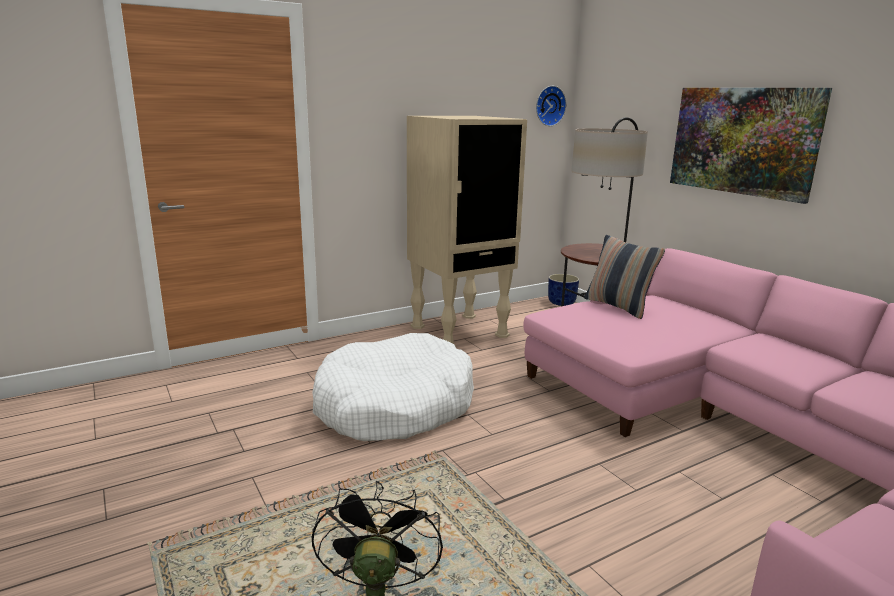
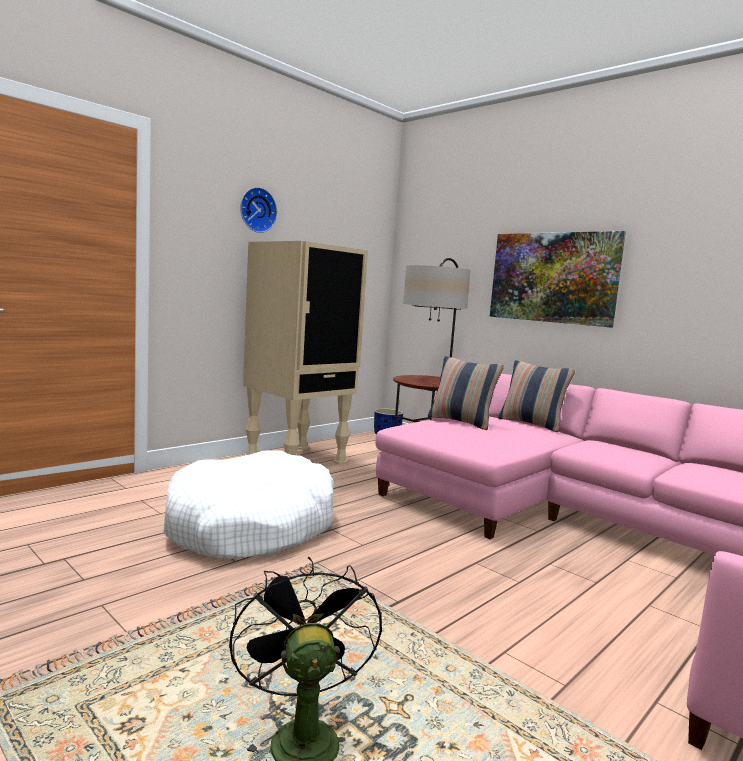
camera: 15 degrees left, 10 degrees down
wall clock [536,86,566,126] -> wall clock moved to [240,187,277,233]
none -> pillow [498,360,575,432]

